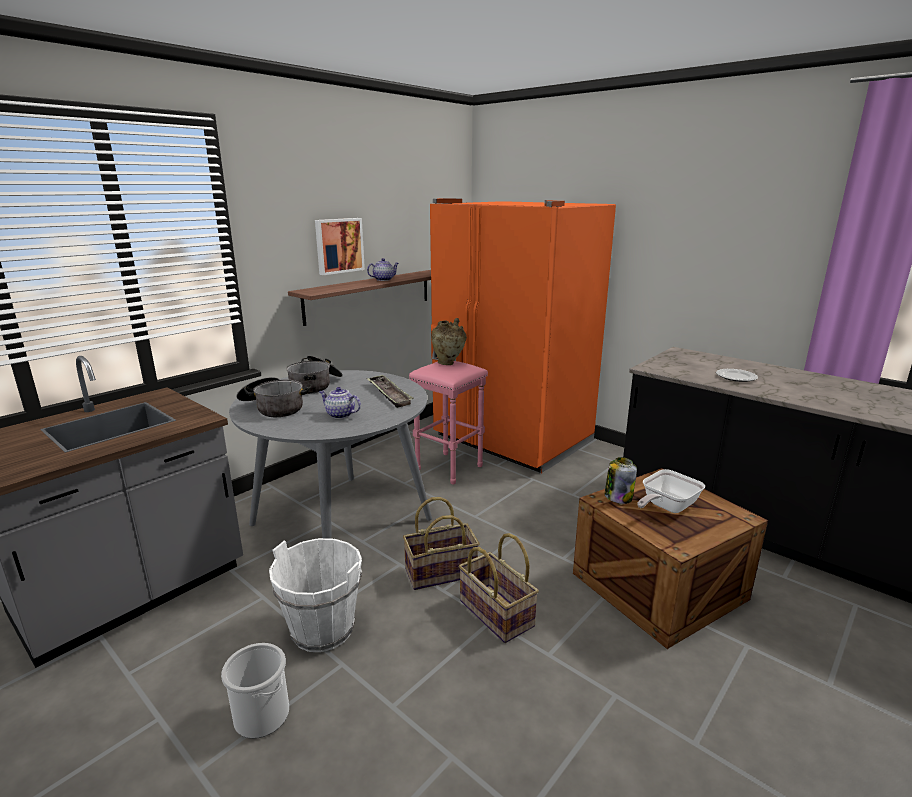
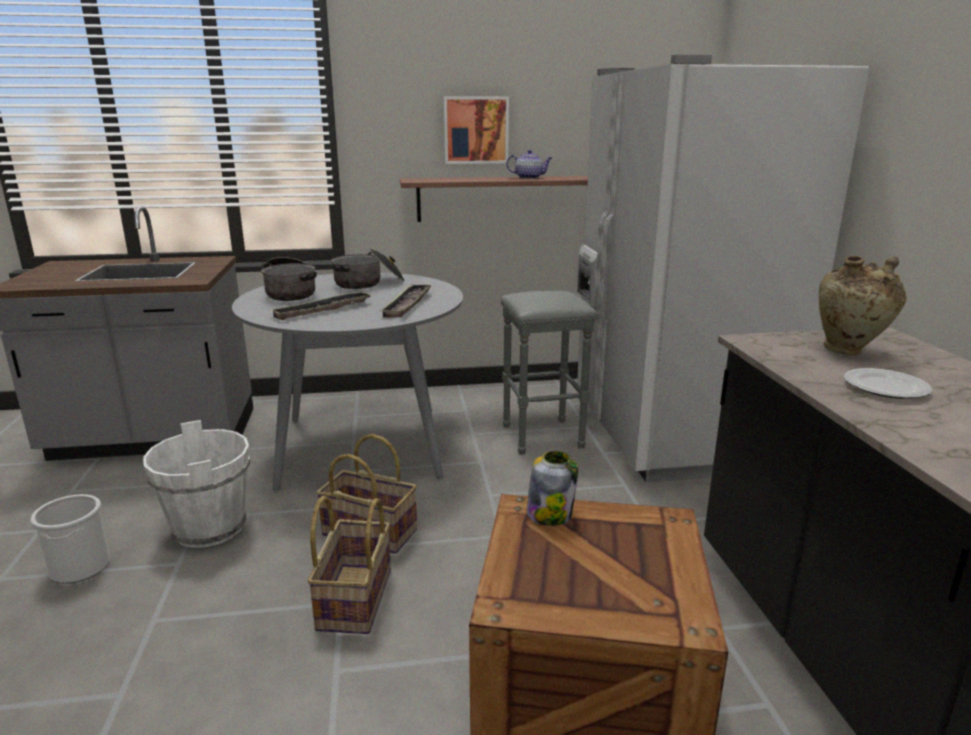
camera: 40 degrees right, 0 degrees up
teapot [319,387,361,419] -> tray [269,291,371,320]
pink stool [409,361,488,484] -> grey stool [501,291,597,455]
orange fridge [430,198,616,474] -> white fridge [577,54,869,483]
beige vase [431,318,467,365] -> beige vase moved to [819,256,906,355]
frying pan [637,469,705,513] -> none

